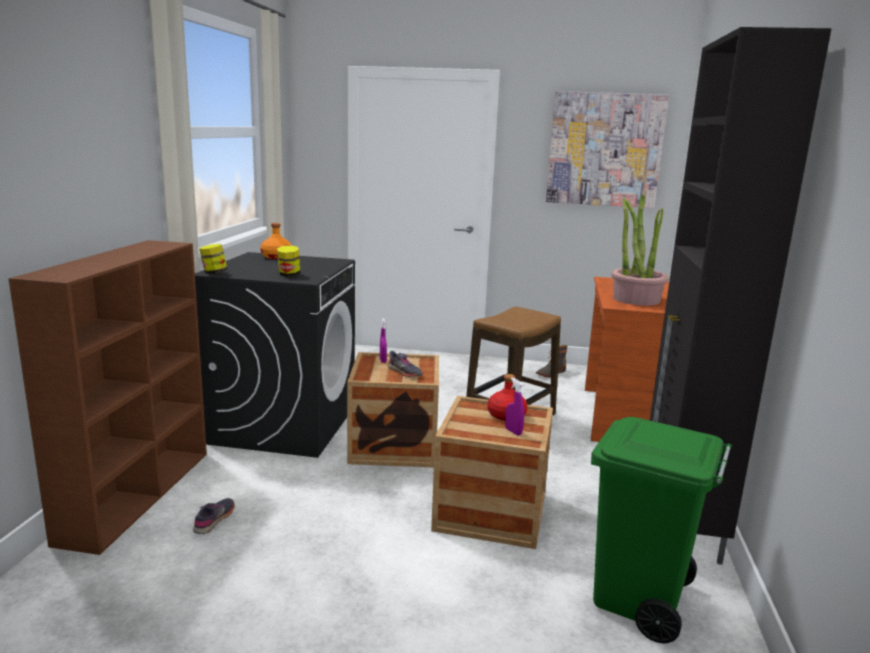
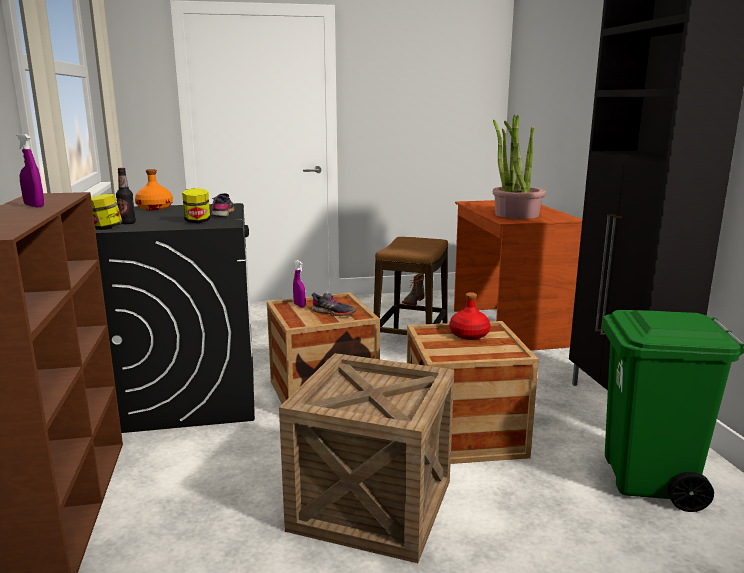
camera: 20 degrees left, 0 degrees up
grey shoe [193,498,235,534] -> grey shoe moved to [211,193,235,217]
purple spray bottle [505,377,524,436] -> purple spray bottle moved to [16,133,44,208]
picture [546,91,669,208] -> none
none -> bottle [116,168,136,224]
none -> crate [279,353,454,563]

